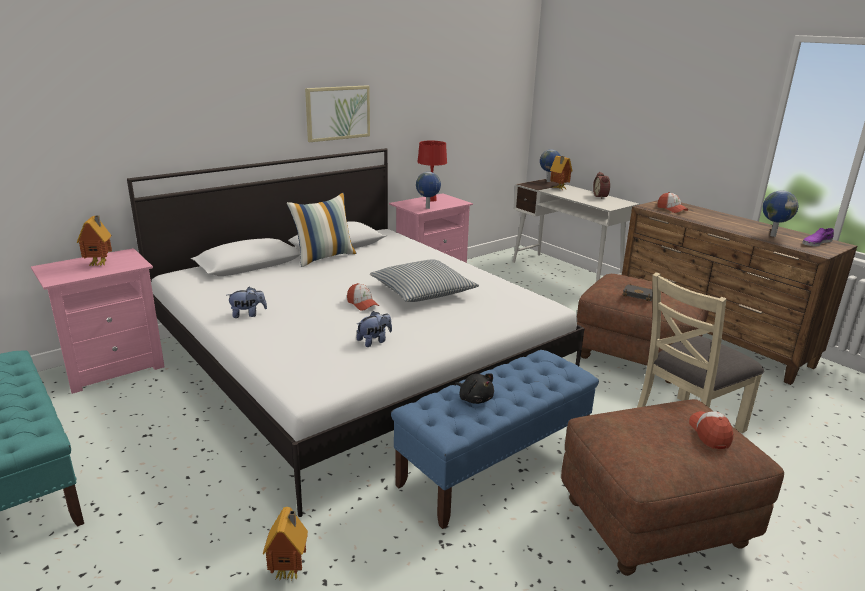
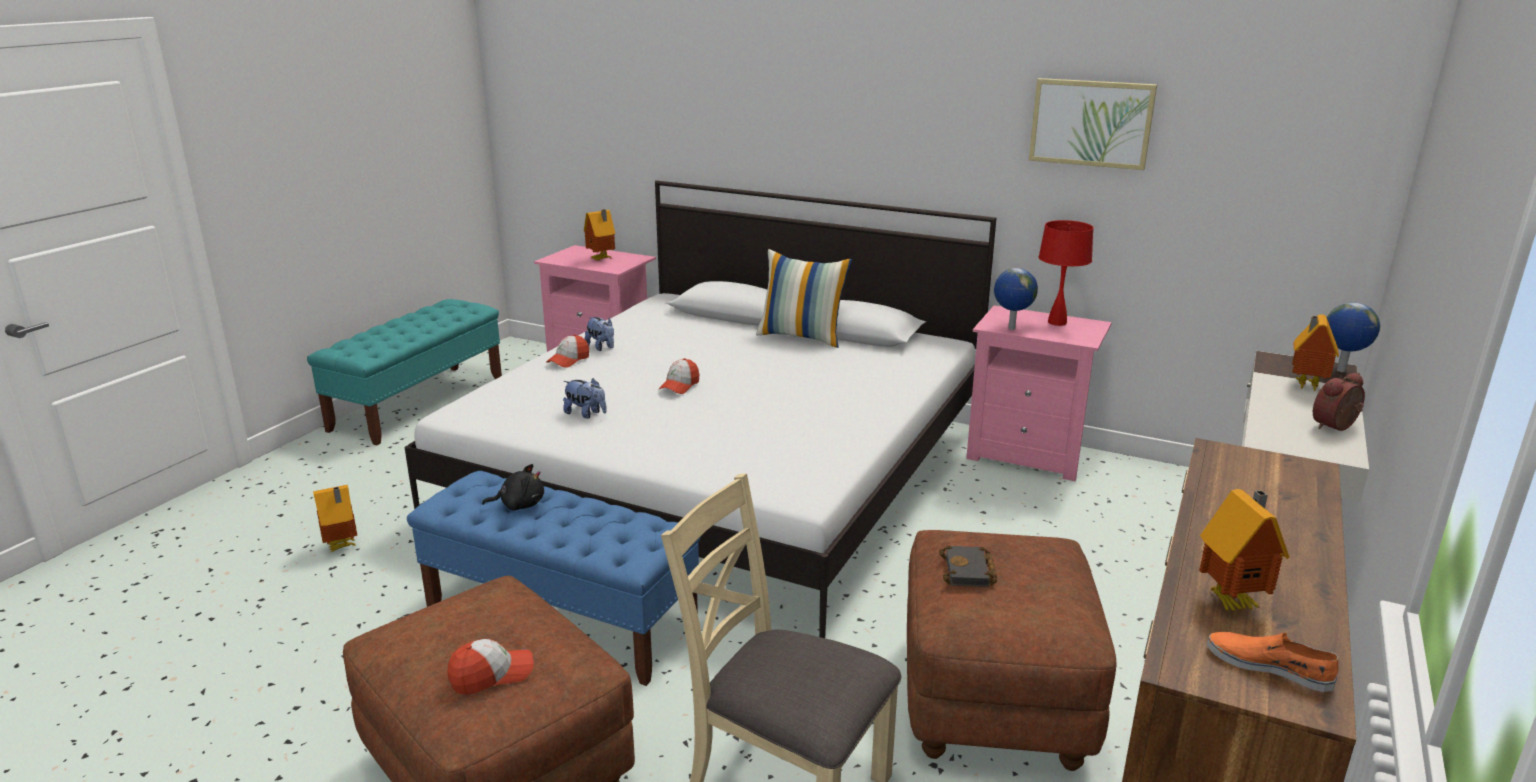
camera: 65 degrees right, 0 degrees up
picture [305,85,370,142] -> picture moved to [1029,78,1157,170]
pillow [370,259,479,302] -> none
black plush toy [455,373,494,404] -> black plush toy turned 120 degrees counterclockwise [482,464,544,511]
cap [657,192,688,213] -> cap moved to [546,335,589,368]
globe [763,191,798,237] -> toy house [1199,489,1290,612]
purple shoe [802,228,834,246] -> orange shoe [1207,632,1339,692]

